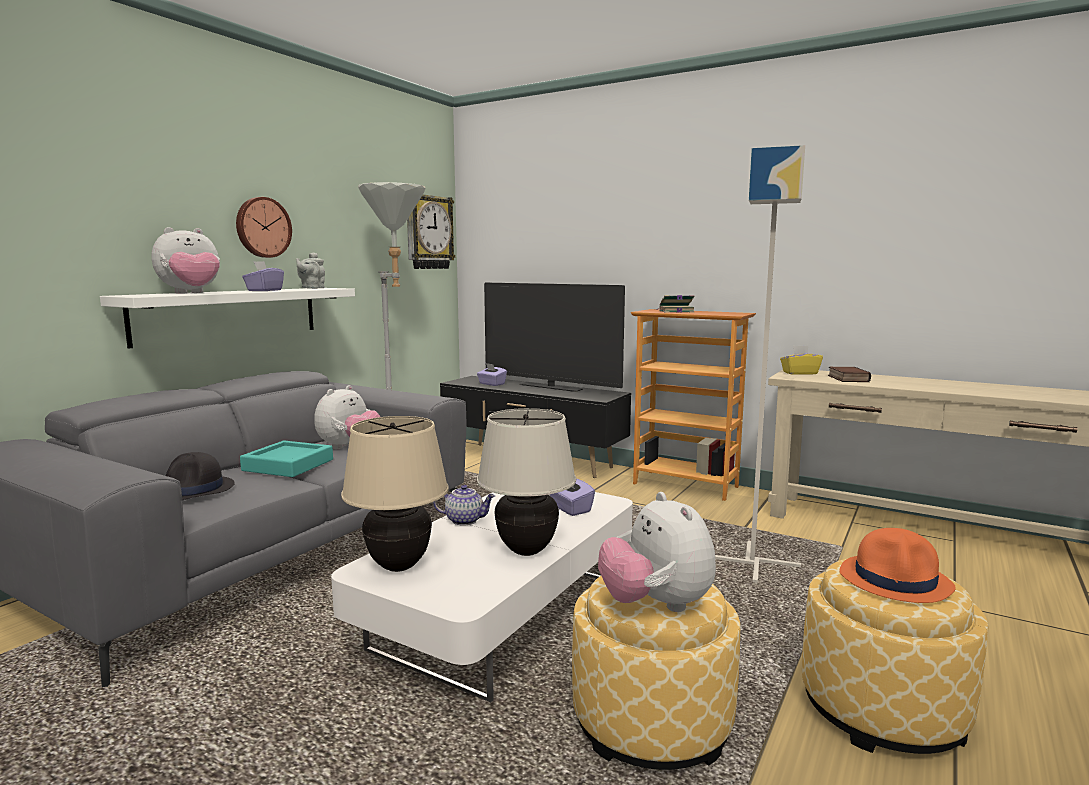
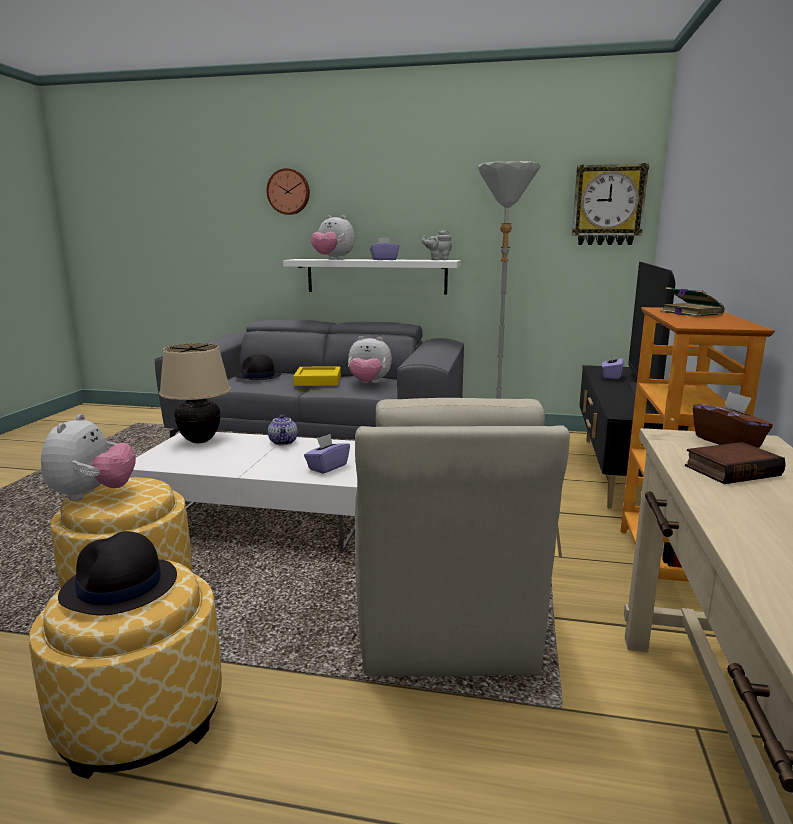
camera: 70 degrees right, 5 degrees up
wall clock [236,197,292,258] -> wall clock moved to [267,168,310,215]
turquoise tray [240,441,333,477] -> yellow tray [293,367,341,386]
beige table lamp [477,408,576,556] -> none
plush toy [598,492,716,612] -> plush toy turned 135 degrees clockwise [41,414,136,501]
grey floor lamp [715,145,805,583] -> beige armchair [355,398,570,677]
yellow tissue box [780,346,823,375] -> brown tissue box [693,391,773,448]
orange hat [840,528,956,603] -> black hat [58,531,177,615]

